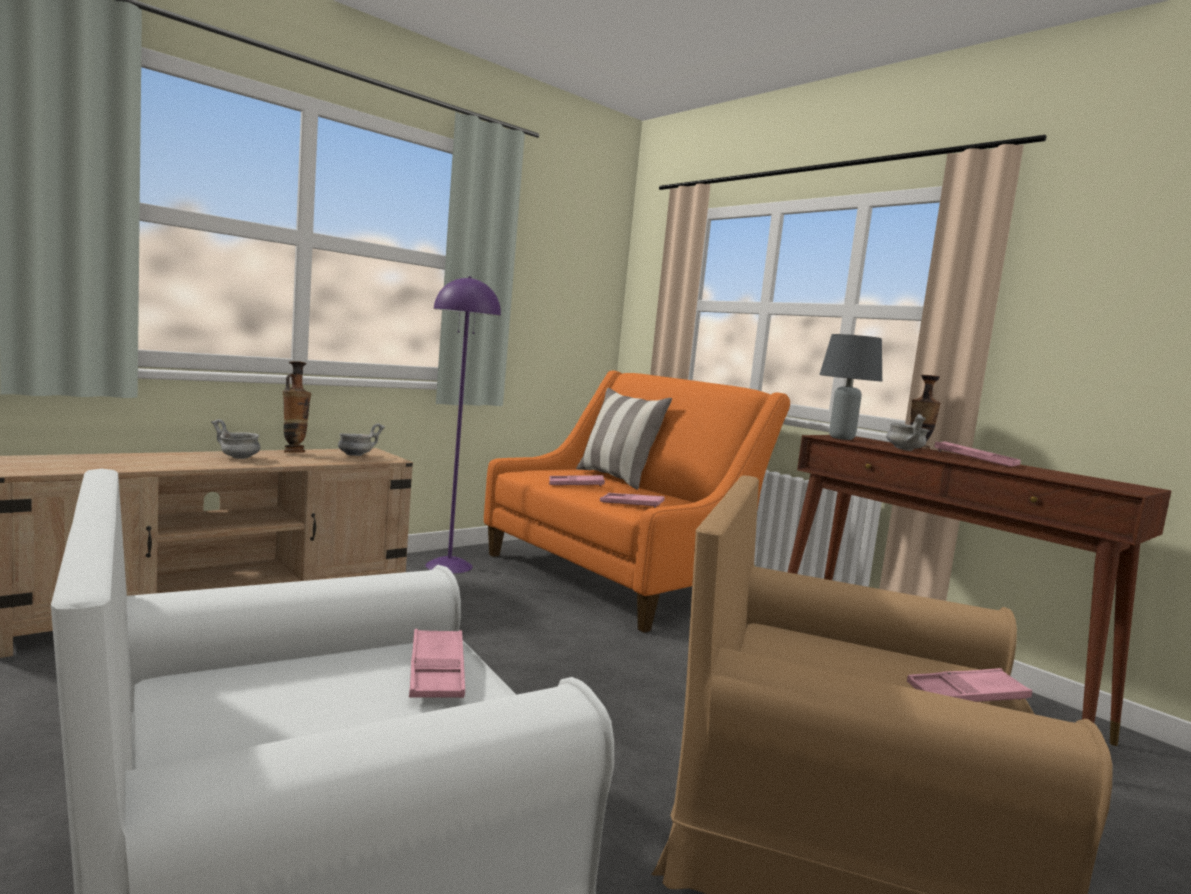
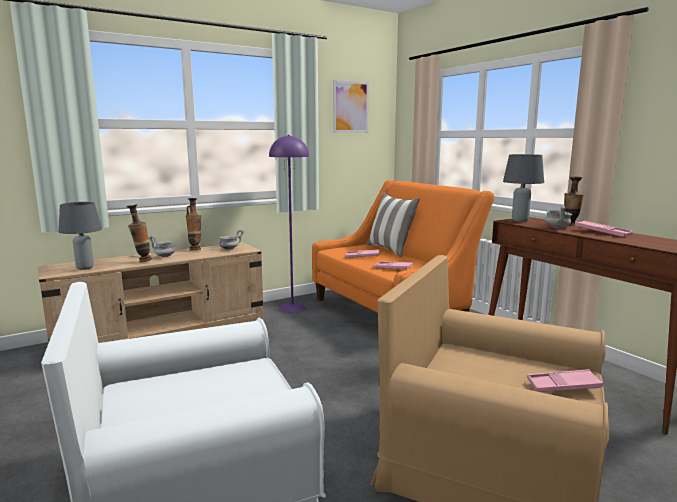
camera: 10 degrees right, 5 degrees up
pink tray [409,629,465,698] -> none
none -> grey table lamp [59,202,102,270]
none -> vase [126,204,152,263]
none -> picture [333,80,369,133]

